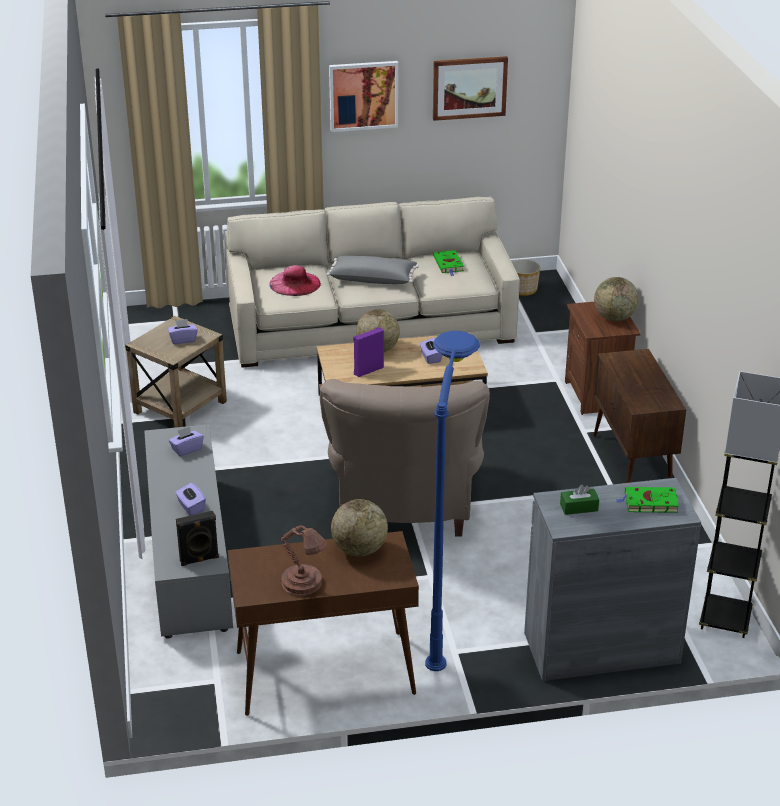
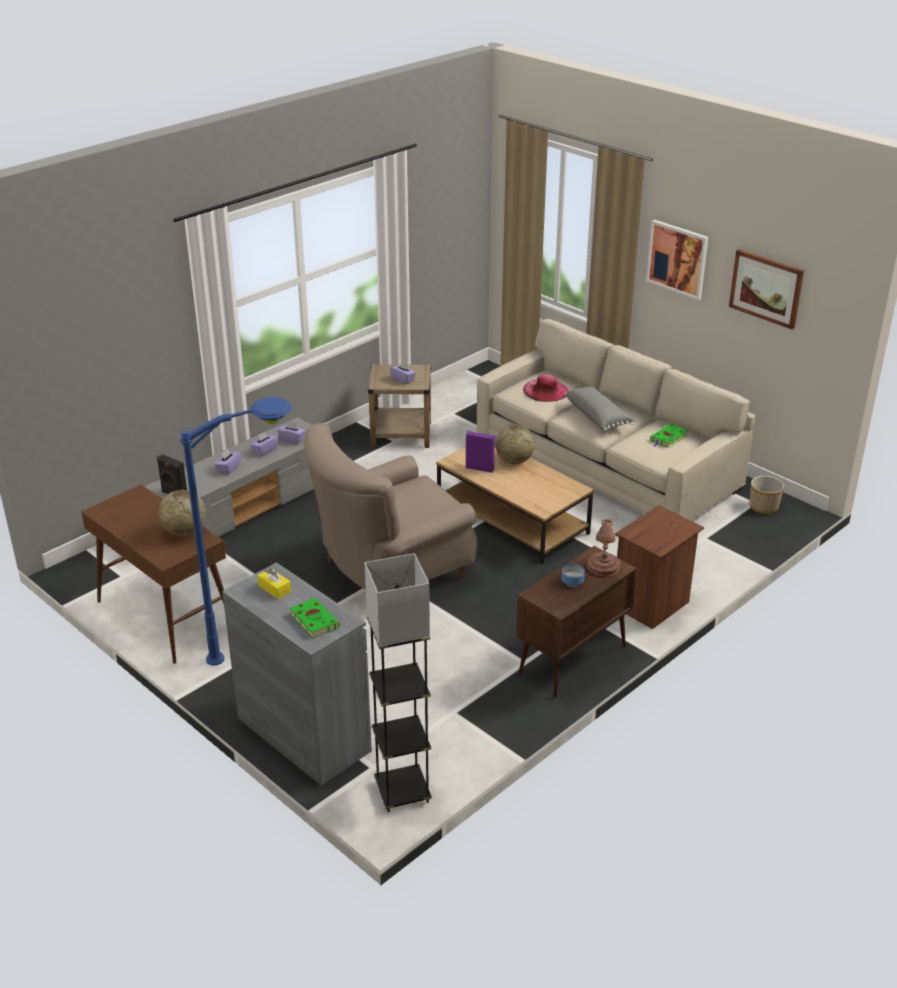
camera: 55 degrees right, 0 degrees up
brown table lamp [280,526,327,596] -> brown table lamp moved to [587,519,620,576]
purple tissue box [419,337,443,364] -> purple tissue box moved to [250,431,278,456]
green tissue box [560,485,599,515] -> yellow tissue box [258,568,291,599]
globe [594,277,639,321] -> none
none -> bowl [562,564,585,587]

